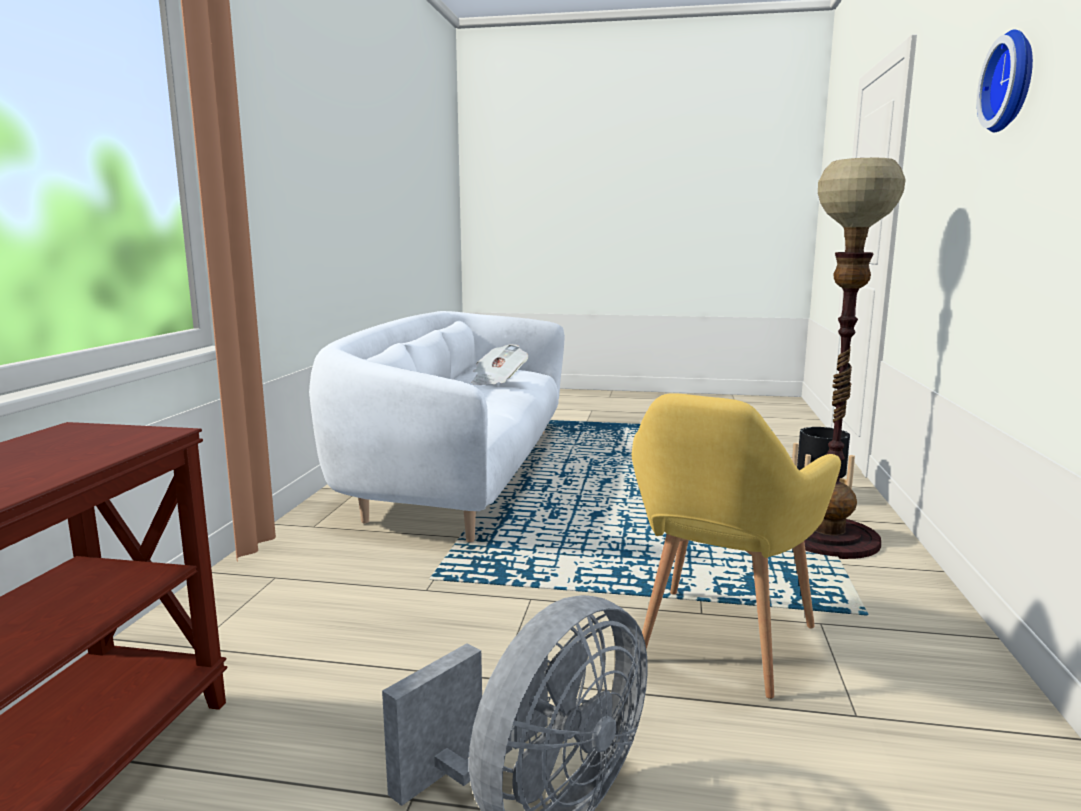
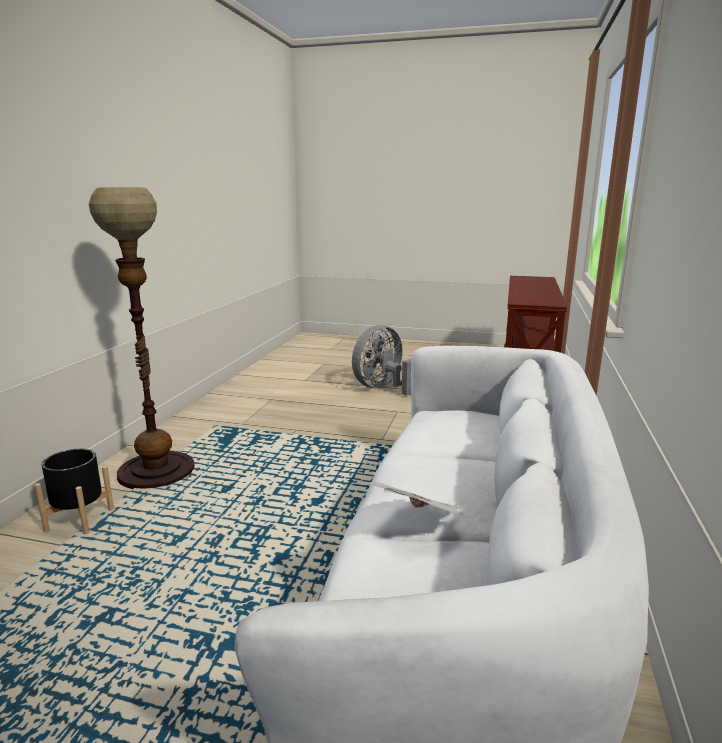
camera: 175 degrees left, 5 degrees up
yellow armchair [631,393,841,699] -> none
wall clock [977,29,1033,132] -> none

